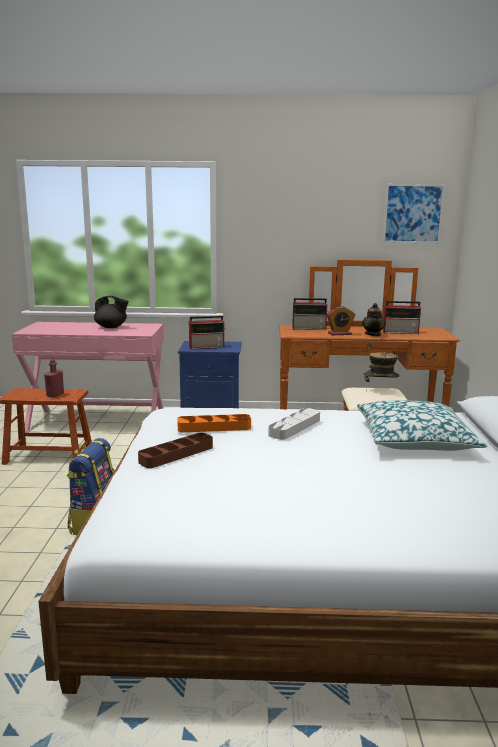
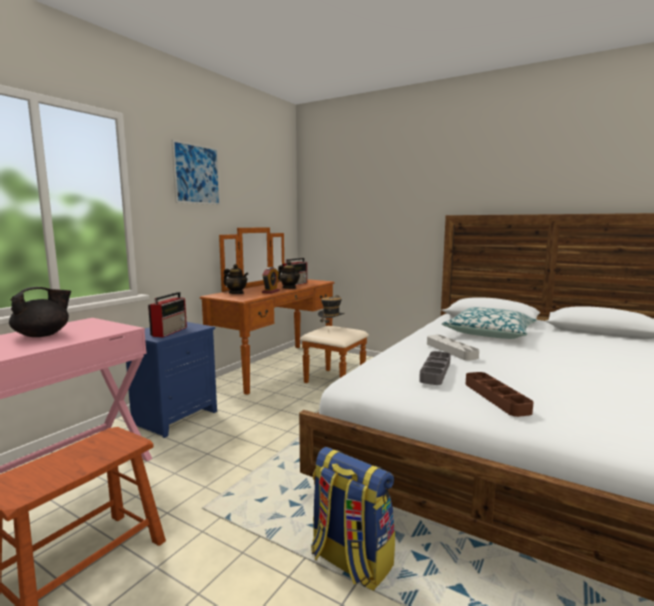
camera: 60 degrees left, 5 degrees down
red bottle [44,359,64,398] -> none
orange tray [177,414,251,432] -> grey tray [419,351,451,385]
radio [292,298,328,330] -> teapot [224,264,248,294]
picture [383,184,445,243] -> picture moved to [172,139,221,205]

